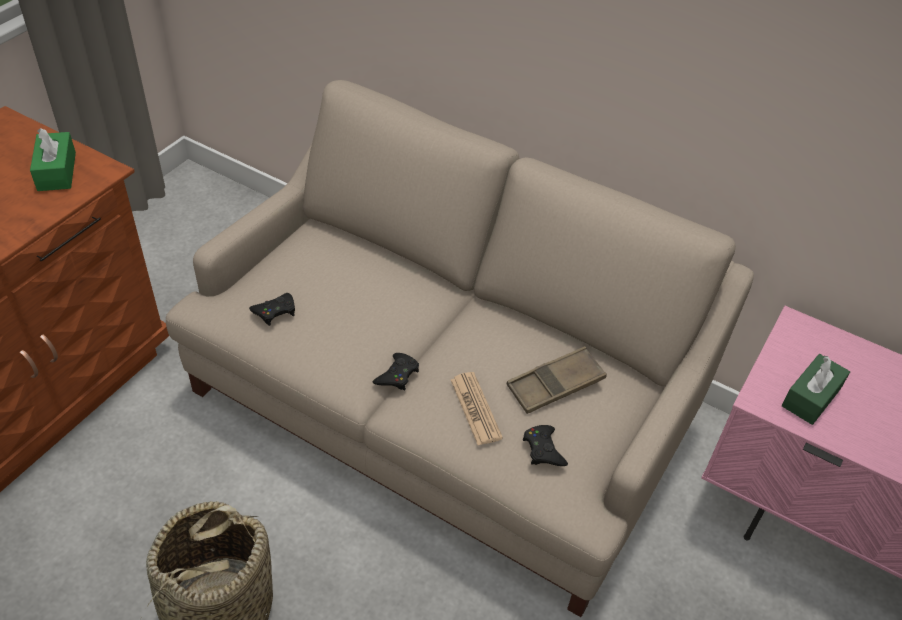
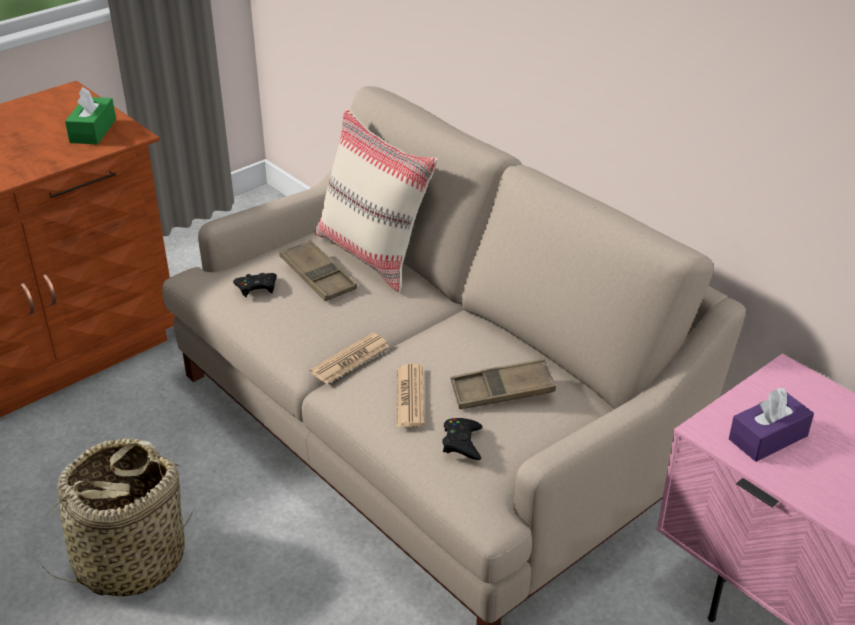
camera: 20 degrees right, 10 degrees down
black game controller [373,353,419,391] -> newspaper [310,333,389,384]
green tissue box [782,354,850,425] -> purple tissue box [729,388,814,462]
none -> brown tray [279,240,357,301]
none -> beige pillow [315,108,438,292]

